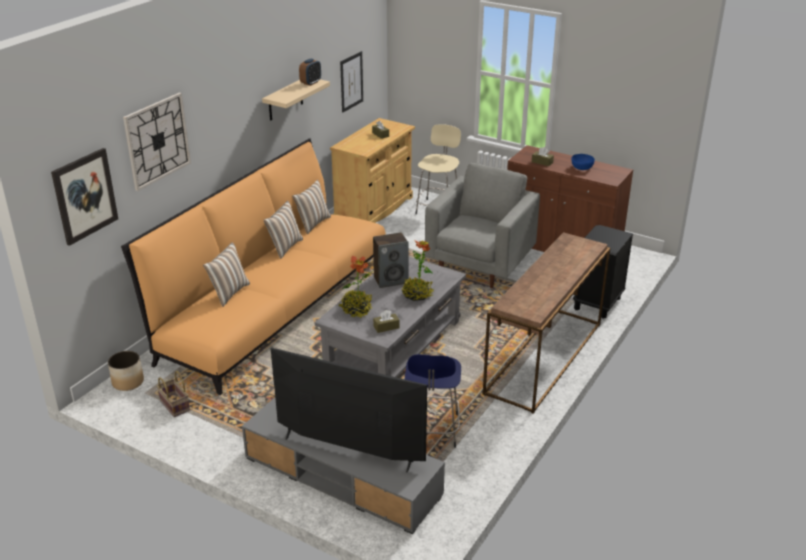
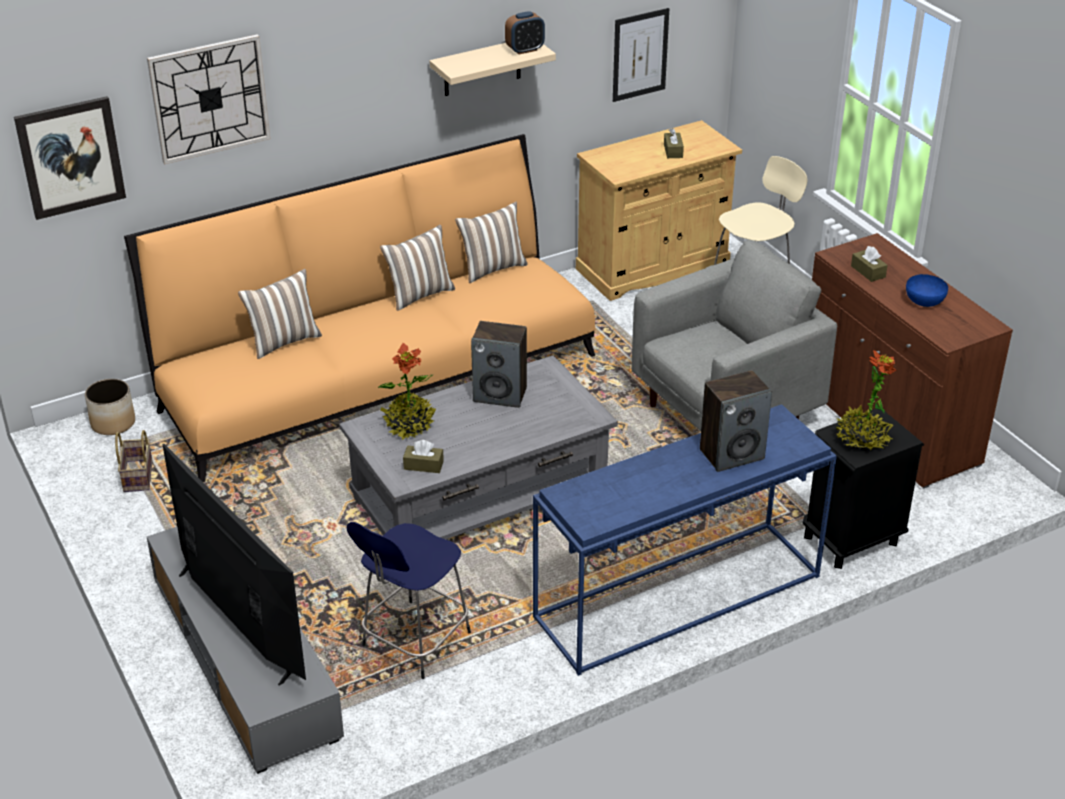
camera: 30 degrees right, 5 degrees up
potted plant [402,240,434,301] -> potted plant moved to [836,350,897,451]
brown console table [483,232,610,414] -> blue console table [533,404,837,676]
none -> speaker [700,370,772,472]

